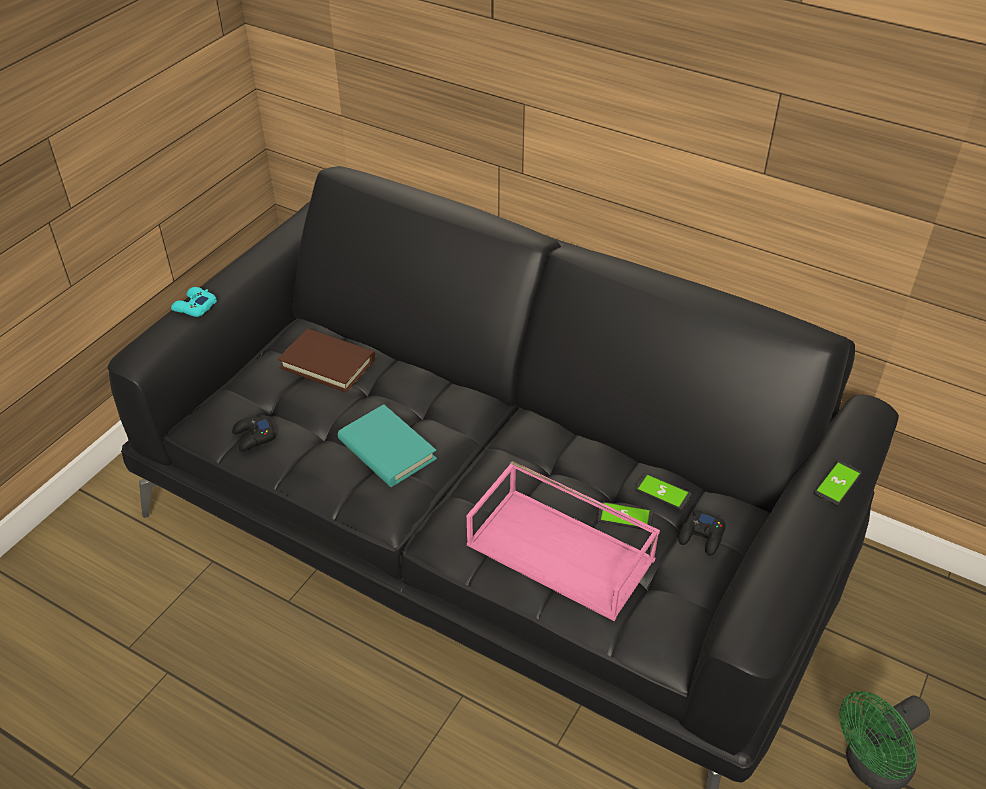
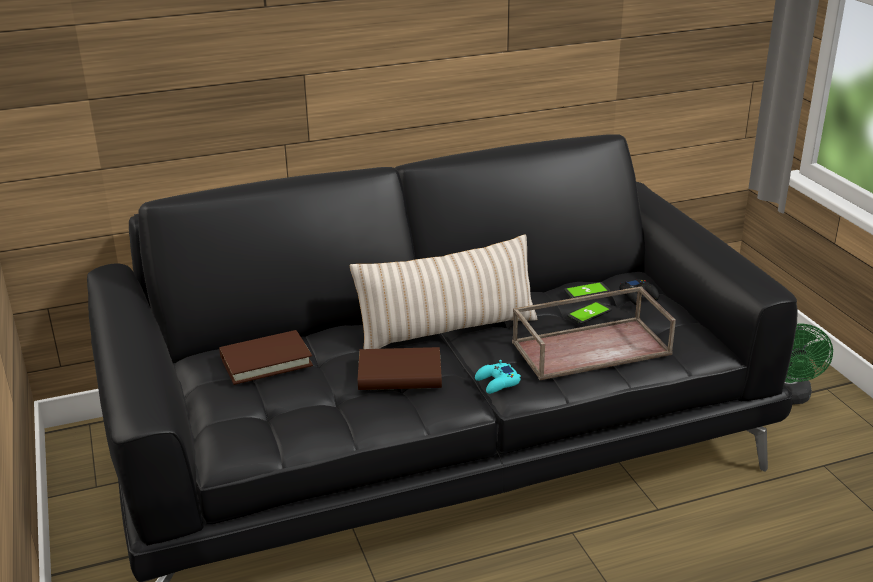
camera: 50 degrees left, 15 degrees down
turquoise game controller [171,287,217,317] -> turquoise game controller moved to [475,360,521,394]
black game controller [232,413,277,451] -> none
turquoise book [338,404,437,487] -> brown book [358,347,442,390]
pink tray [467,461,660,621] -> brown tray [512,286,676,380]
phone [814,461,862,506] -> none
none -> beige pillow [350,234,537,349]

